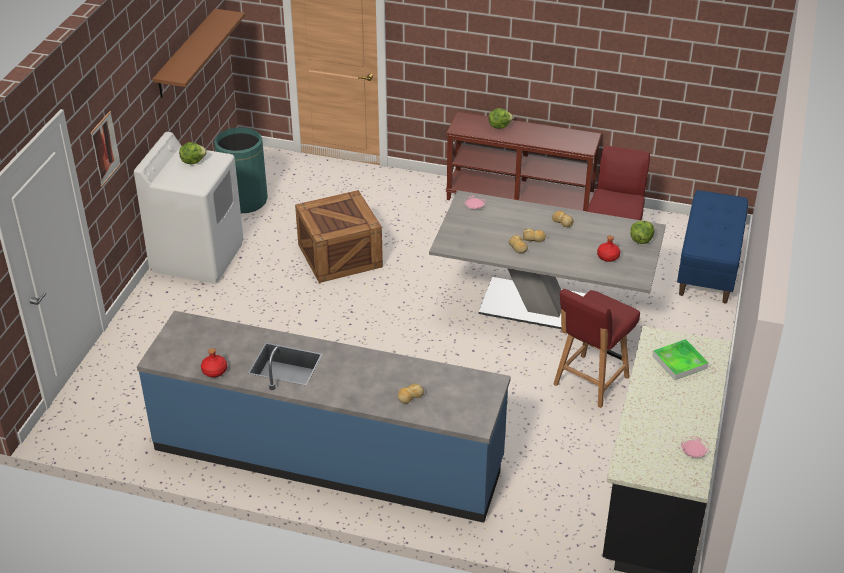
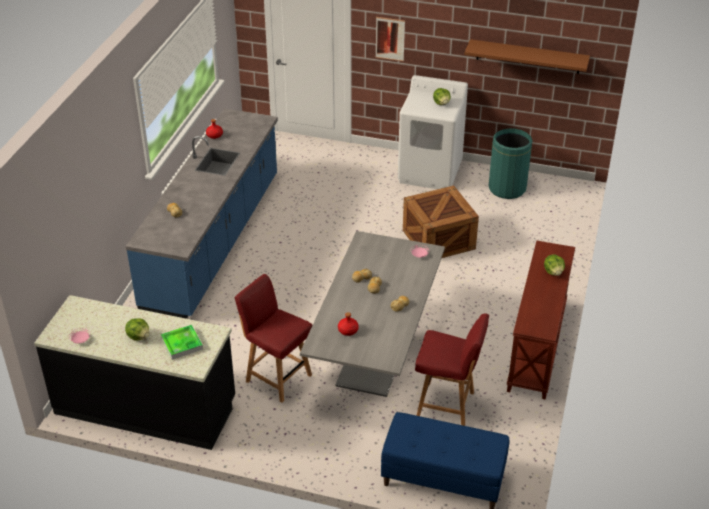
camera: 90 degrees right, 0 degrees up
lettuce [630,220,654,244] -> lettuce moved to [125,318,149,341]

